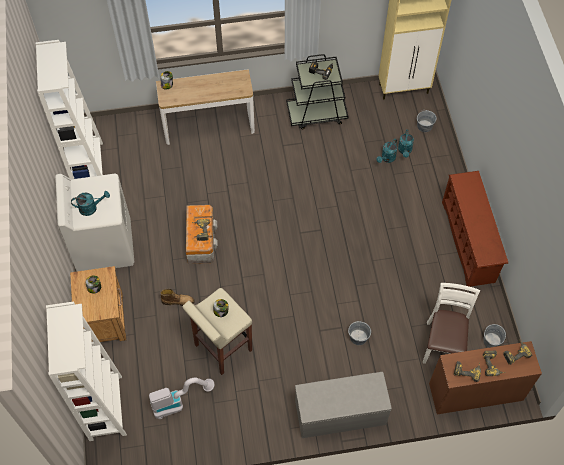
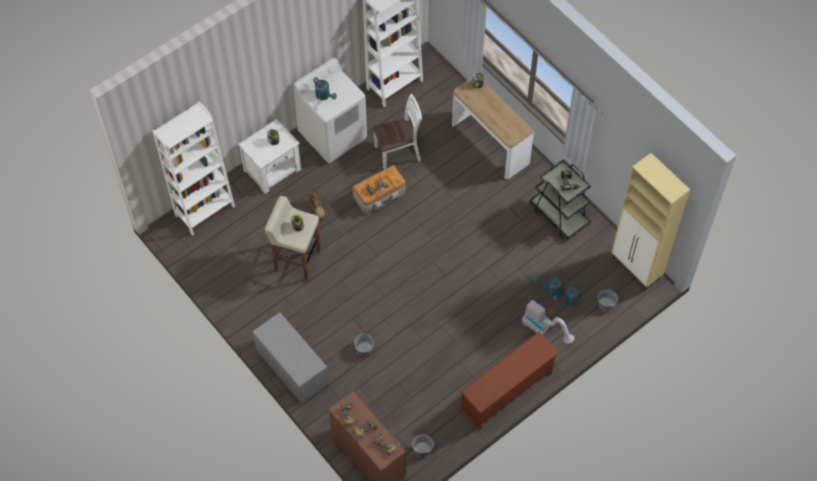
camera: 60 degrees right, 0 degrees up
brown nightstand [70,266,126,342] -> white nightstand [238,119,301,194]
vacuum cleaner [149,377,214,419] -> vacuum cleaner moved to [522,300,575,343]
white chair [423,283,480,364] -> white chair moved to [373,94,422,170]

